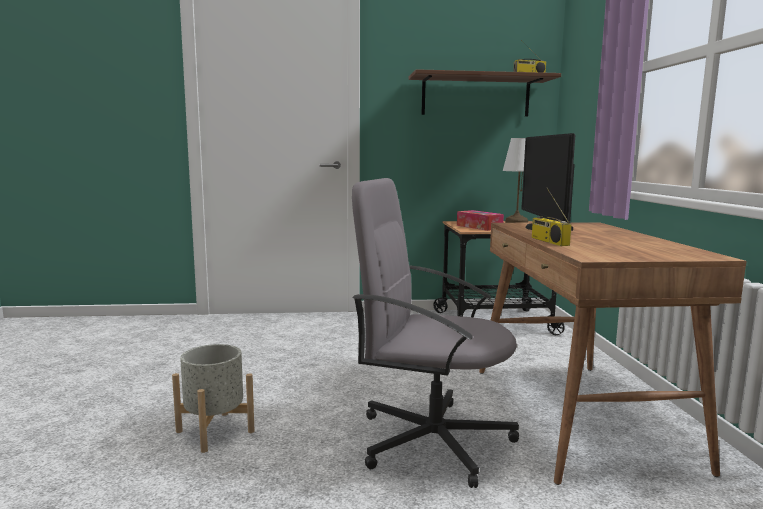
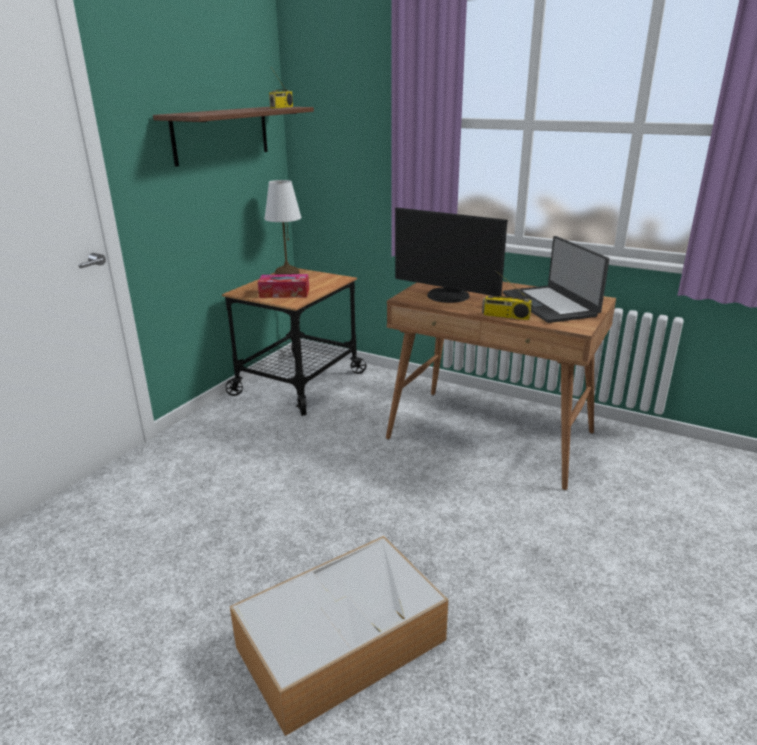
camera: 55 degrees left, 15 degrees up
grey planter [172,344,255,453] -> storage box [230,536,448,736]
grey office chair [352,178,519,488] -> none
none -> laptop [503,236,609,323]

